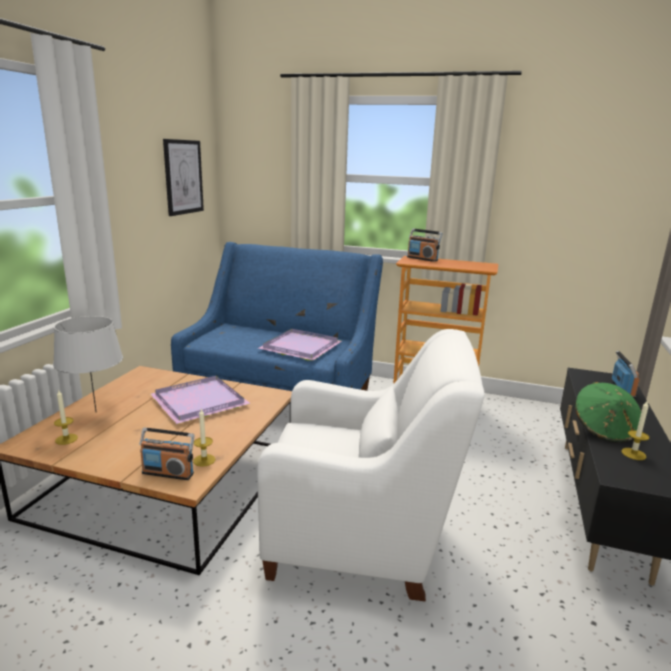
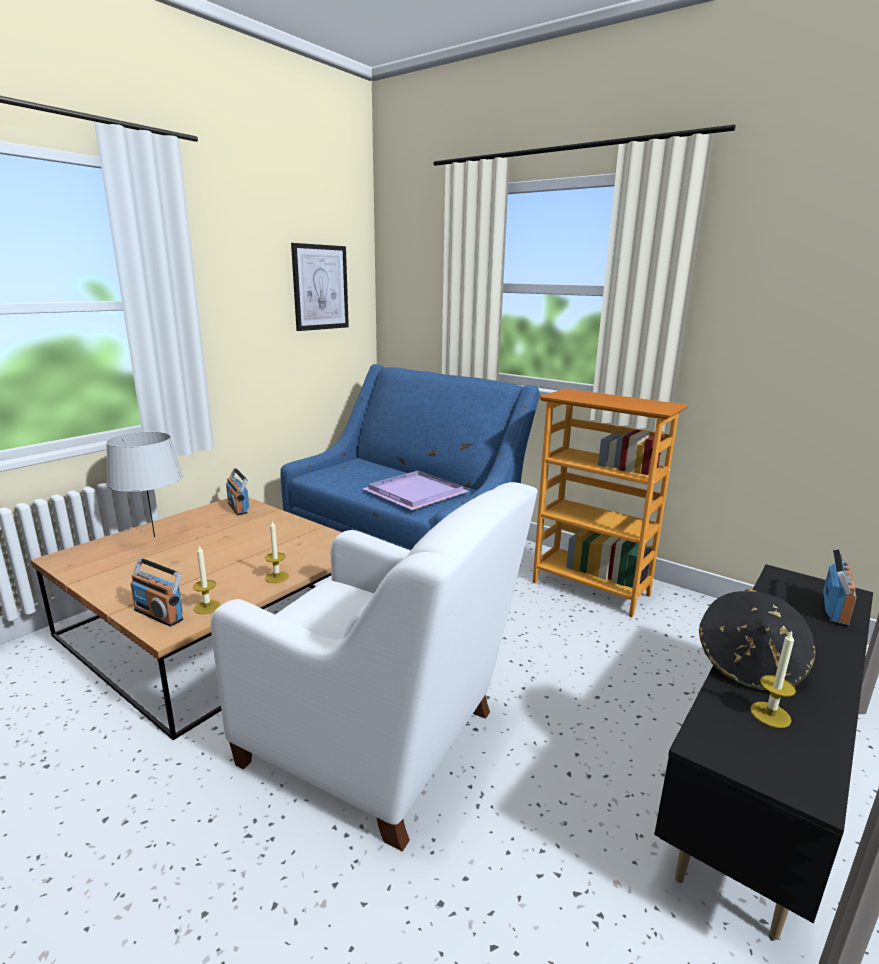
camera: 20 degrees right, 0 degrees up
candle [54,390,78,445] -> candle moved to [265,521,289,583]
purple tray [150,376,251,424] -> none
radio [407,229,443,262] -> radio moved to [226,468,249,515]
green hat [575,382,641,443] -> black hat [699,589,815,692]

